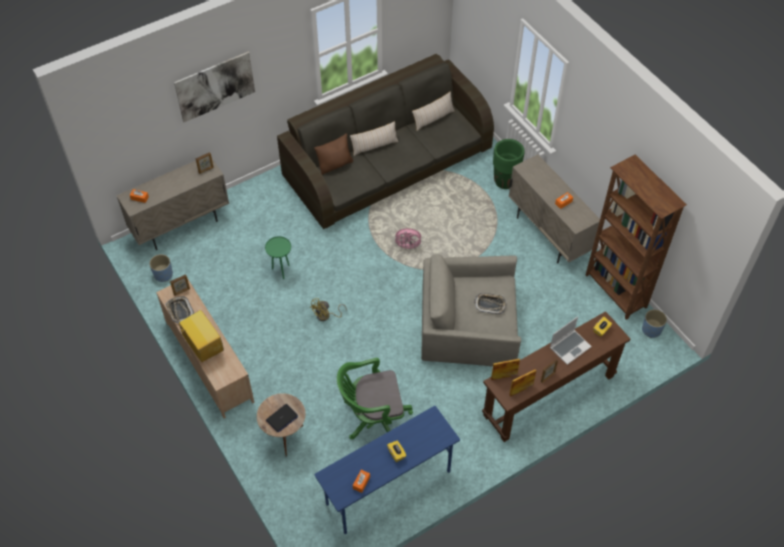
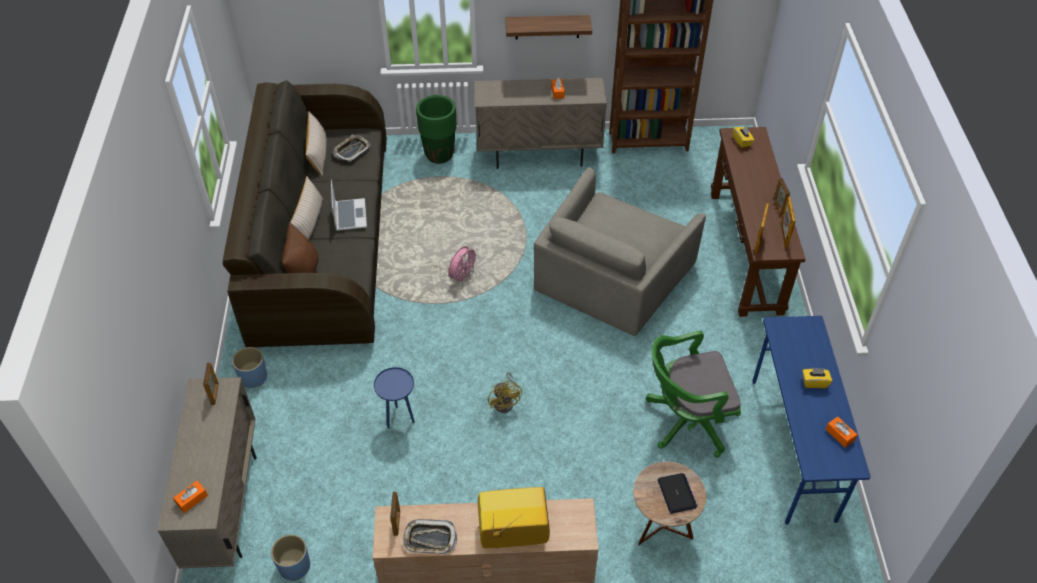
camera: 60 degrees left, 5 degrees down
picture [174,52,255,122] -> none
green side table [265,236,291,279] -> blue side table [374,367,415,429]
green office chair [337,358,413,439] -> green office chair turned 60 degrees clockwise [645,331,741,457]
tray [474,293,506,314] -> tray moved to [333,135,371,162]
laptop [550,316,592,365] -> laptop moved to [331,180,367,231]
blue planter [642,309,667,338] -> blue planter moved to [232,347,267,388]
none -> shelf [505,15,592,40]

